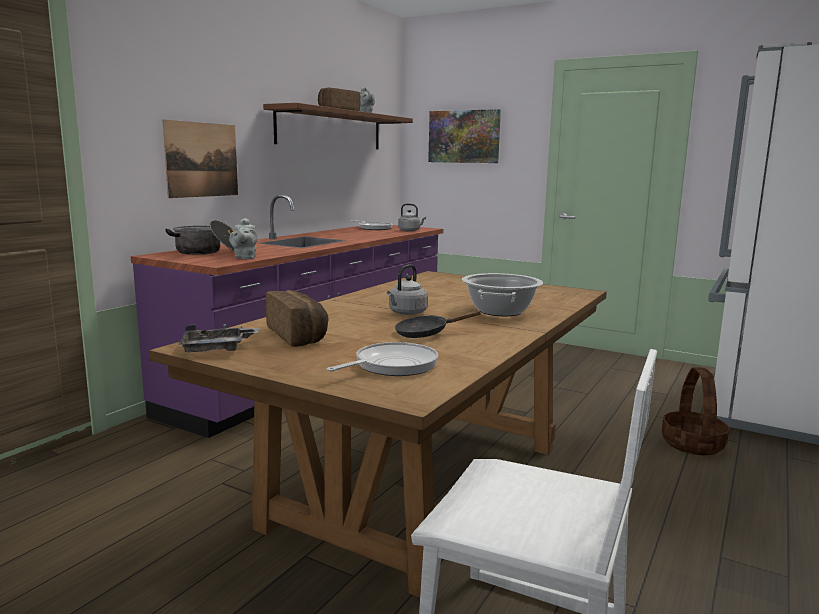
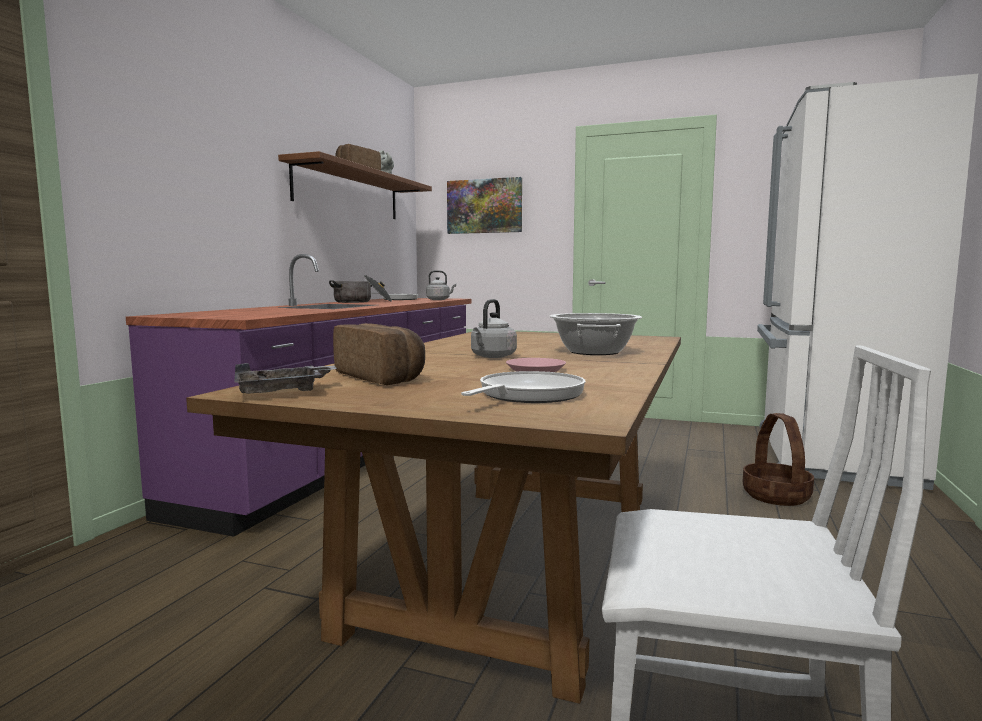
camera: 10 degrees left, 5 degrees down
picture [163,120,238,198] -> none
cooking pot [165,220,235,255] -> cooking pot moved to [329,275,392,303]
grey teapot [229,218,258,259] -> none
black frying pan [395,310,482,338] -> pink plate [506,358,566,372]

